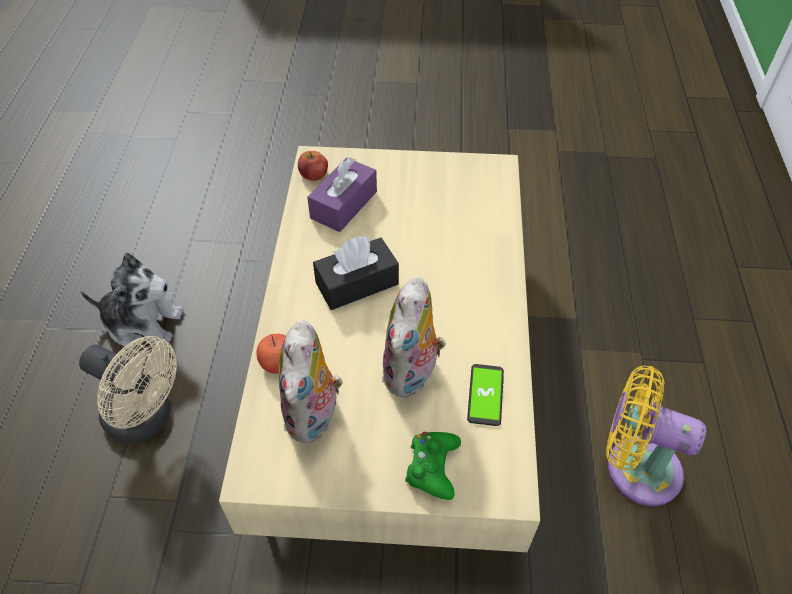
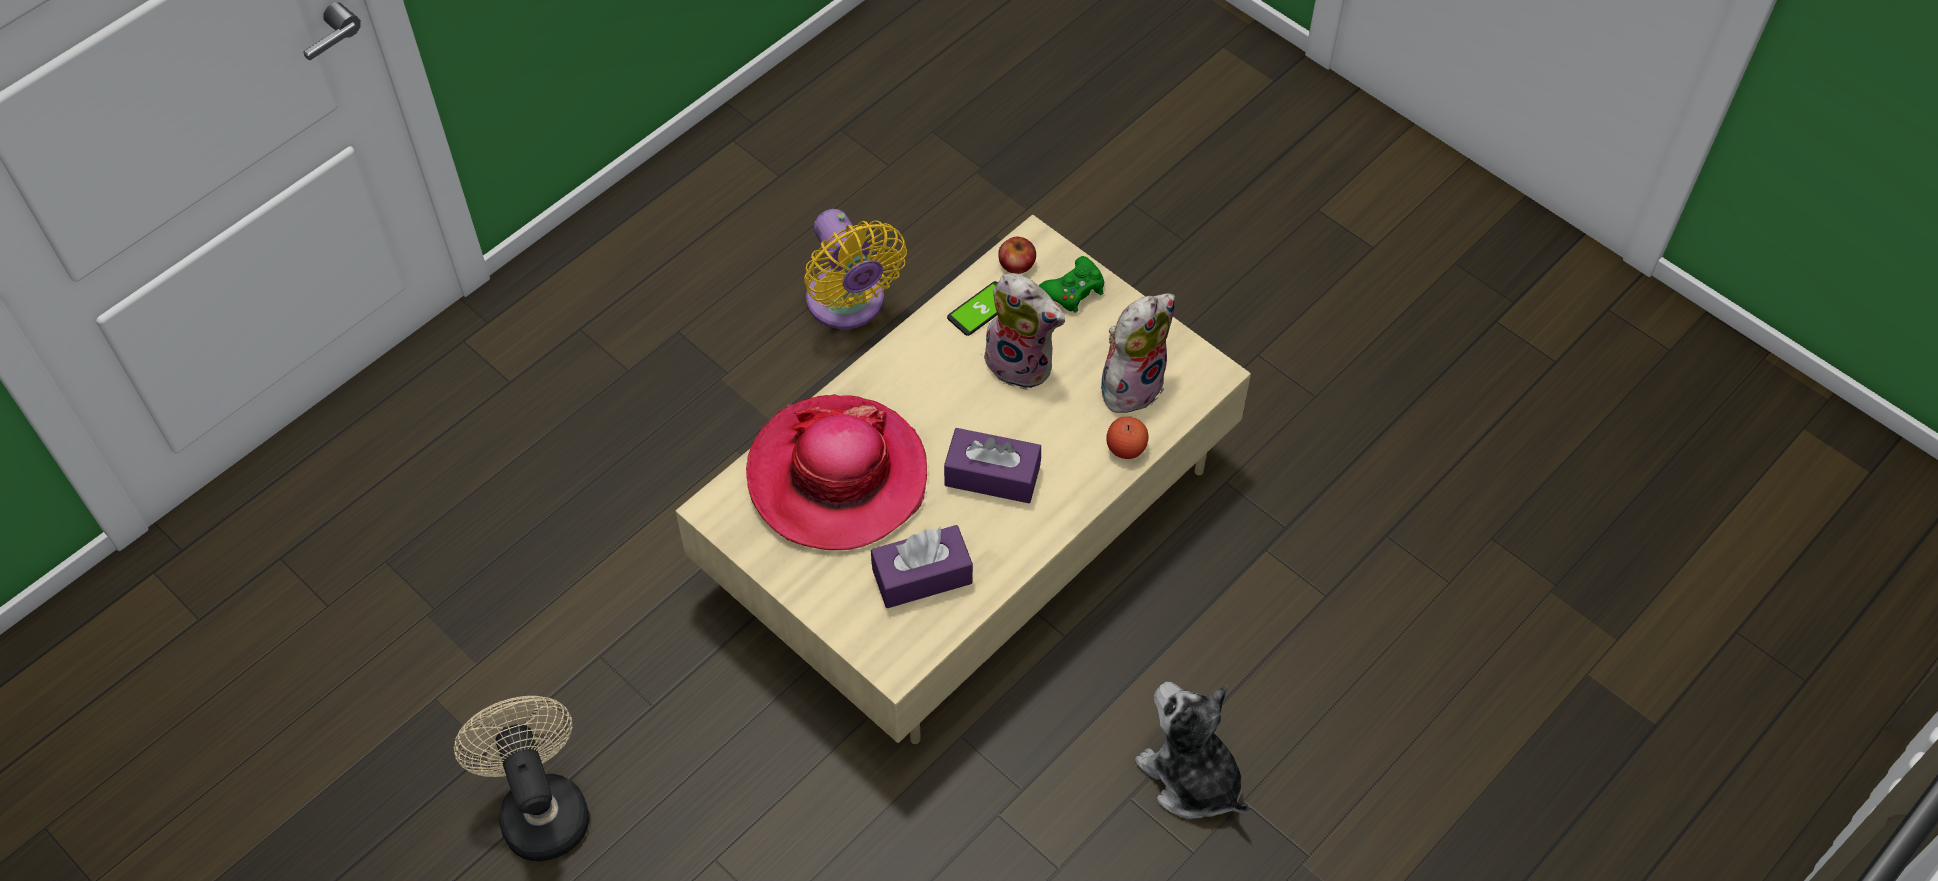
camera: 140 degrees left, 5 degrees up
beige fan [79,336,177,444] -> beige fan moved to [454,696,589,861]
apple [298,151,328,181] -> apple moved to [998,237,1036,274]
black tissue box [313,236,399,310] -> purple tissue box [944,428,1041,503]
plush toy [381,277,446,398] -> plush toy turned 60 degrees clockwise [981,273,1065,390]
none -> hat [746,394,927,550]

